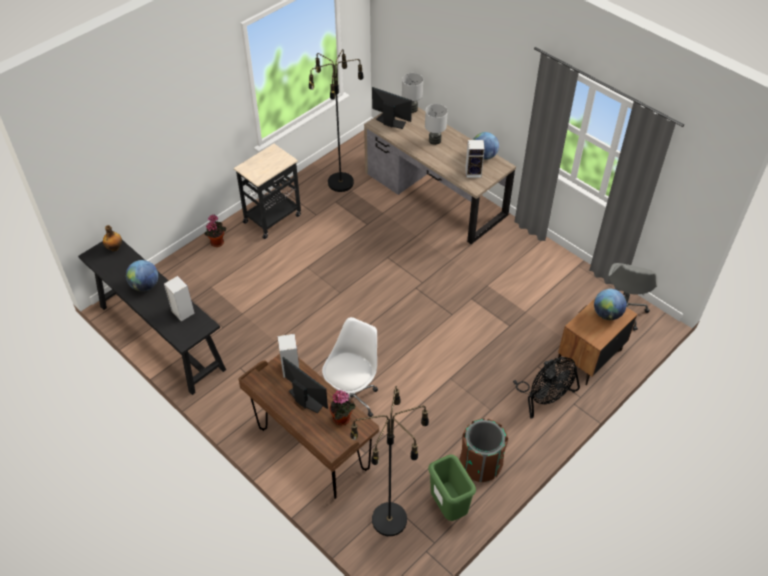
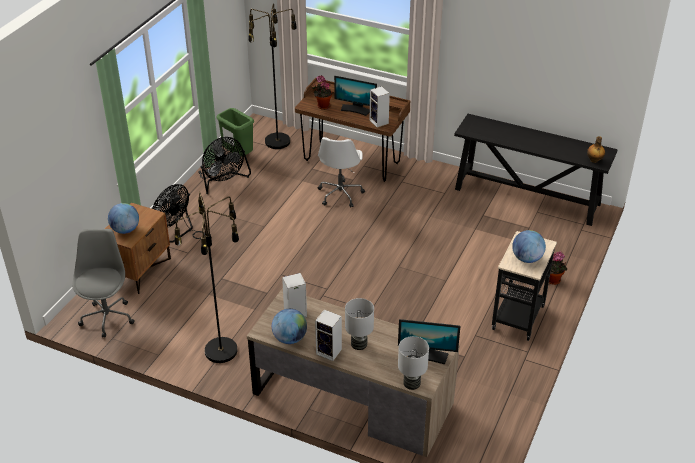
camera: 160 degrees right, 10 degrees down
globe [126,260,158,291] -> globe moved to [512,230,546,263]
speaker [164,276,195,321] -> speaker moved to [315,309,342,361]
floor lamp [309,49,363,192] -> floor lamp moved to [174,192,239,363]
brown trash can [459,418,508,482] -> black fan [198,137,251,194]

